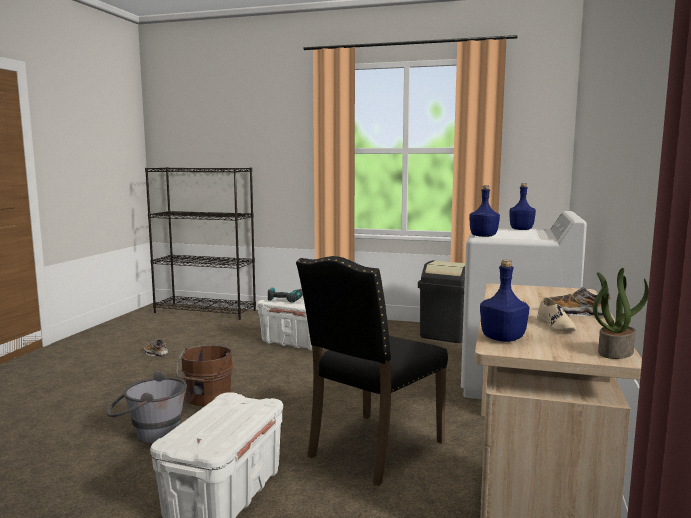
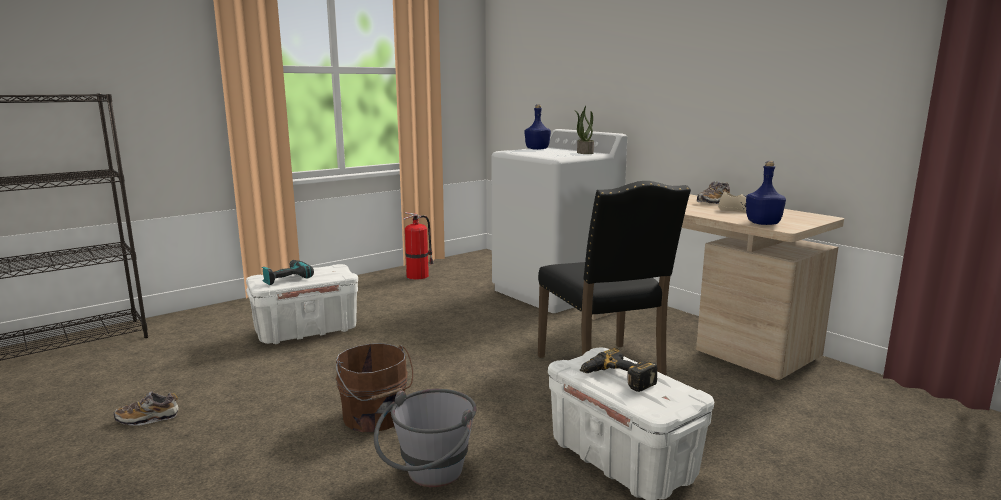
camera: 55 degrees left, 5 degrees up
black trash can [418,260,465,343] -> fire extinguisher [403,212,434,280]
blue bottle [469,185,500,237] -> none
potted plant [593,268,648,359] -> potted plant moved to [574,106,594,154]
none -> power drill [580,348,658,392]

